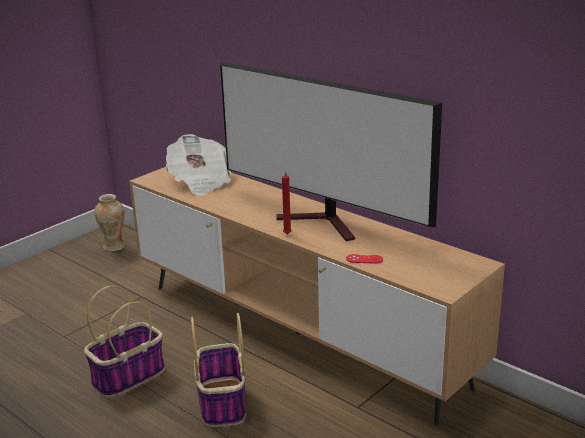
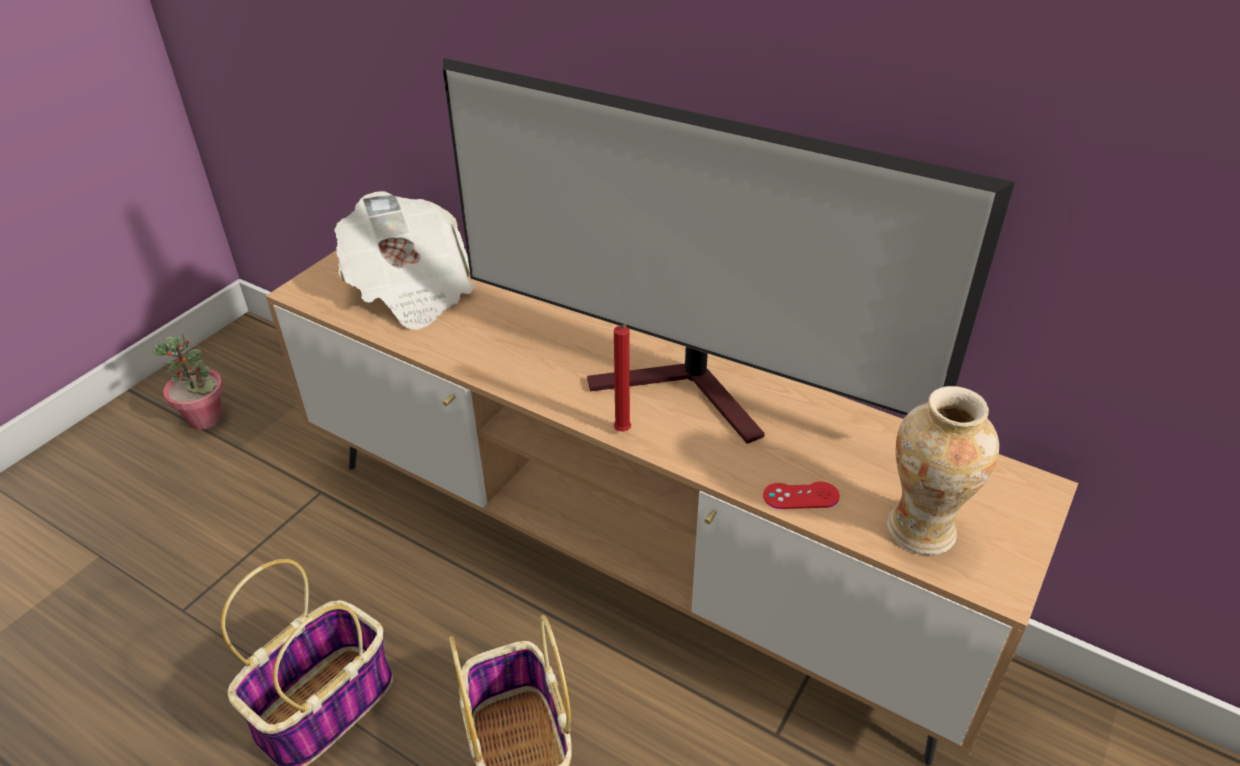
camera: 10 degrees left, 15 degrees up
vase [94,194,125,251] -> vase moved to [887,386,999,555]
none -> potted plant [153,334,224,430]

